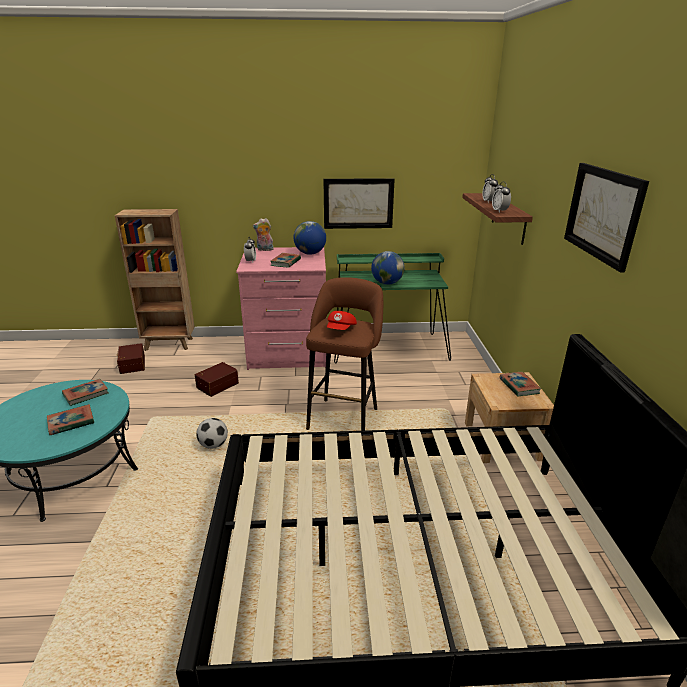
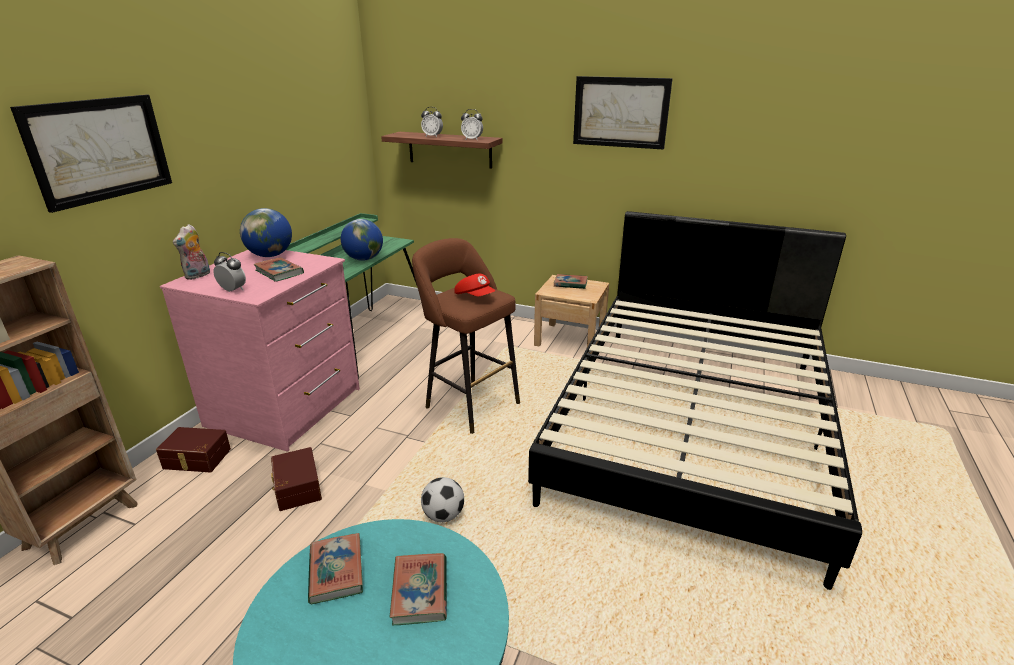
camera: 65 degrees left, 0 degrees up
brown storage box [117,343,145,374] -> brown storage box moved to [156,427,231,472]
picture [323,178,395,229] -> picture moved to [10,95,172,213]

